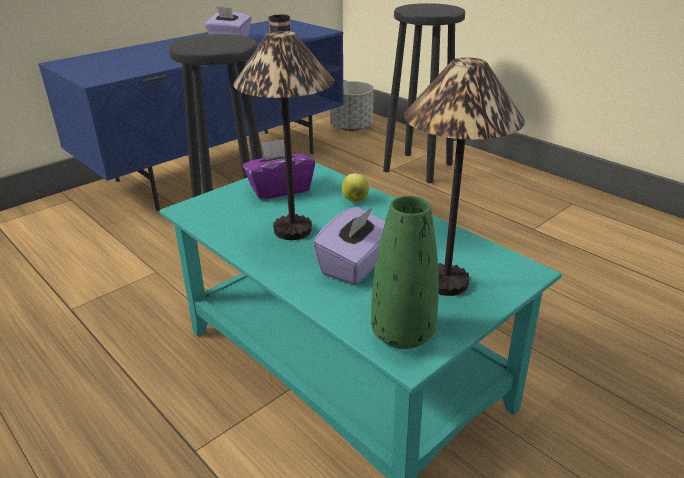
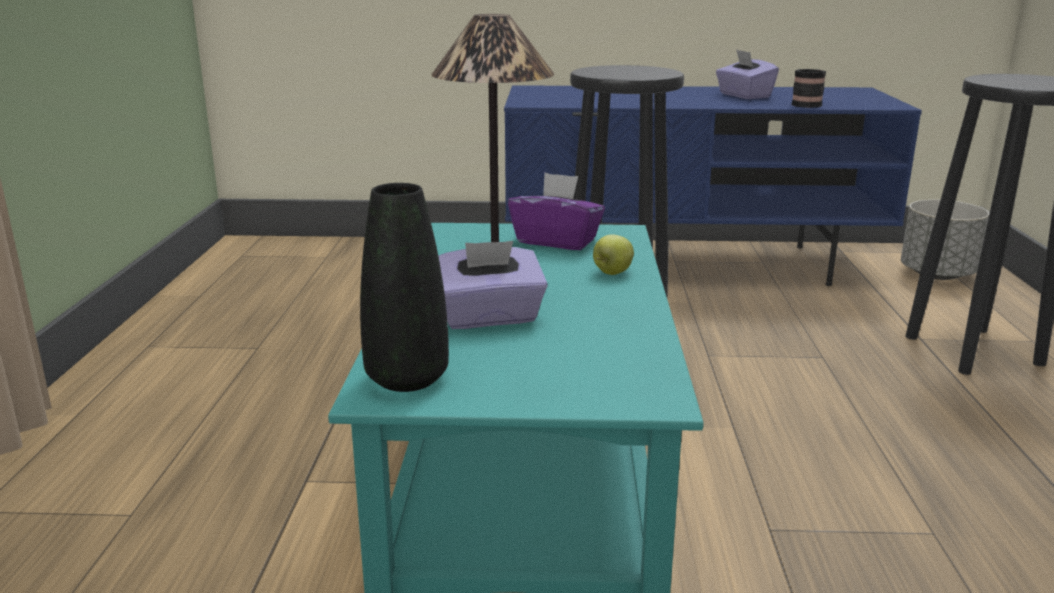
camera: 45 degrees right, 10 degrees down
green vase [371,196,439,349] -> black vase [360,183,449,392]
table lamp [404,58,525,296] -> none

